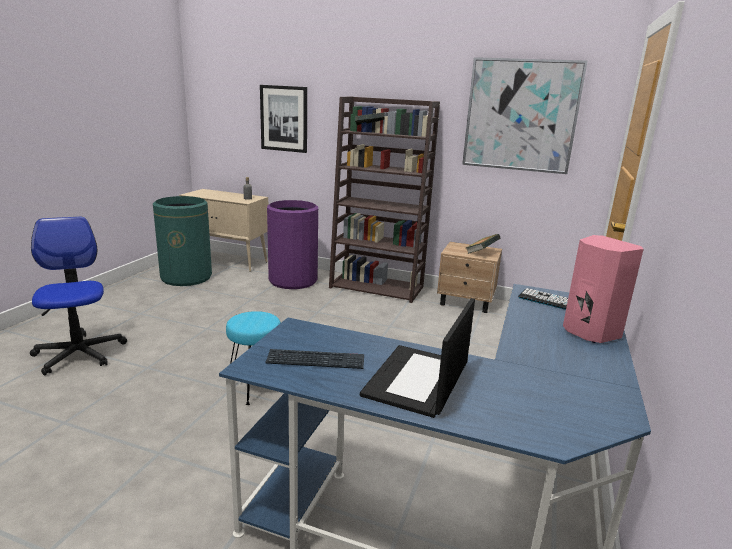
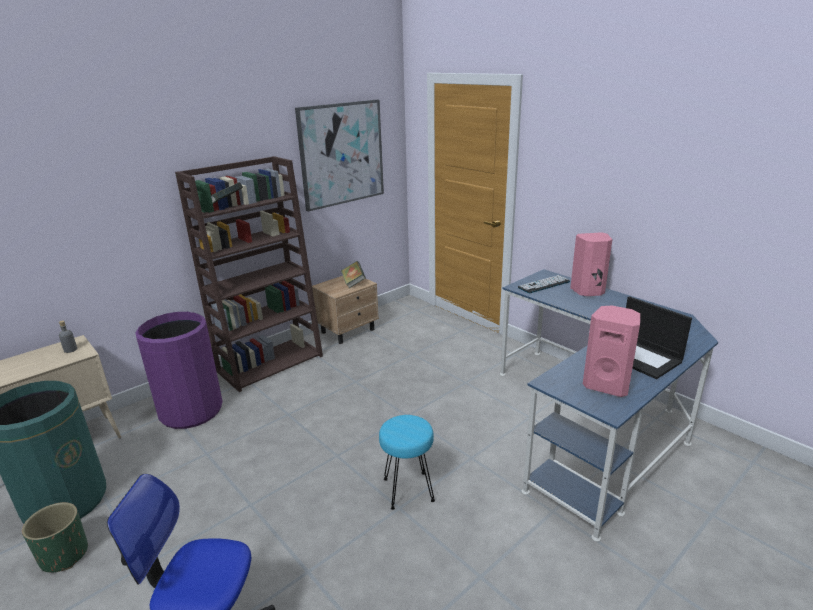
camera: 60 degrees left, 5 degrees up
picture [260,85,307,153] -> none
keyboard [265,349,364,369] -> pink speaker [583,305,640,397]
none -> green planter [22,502,88,573]

